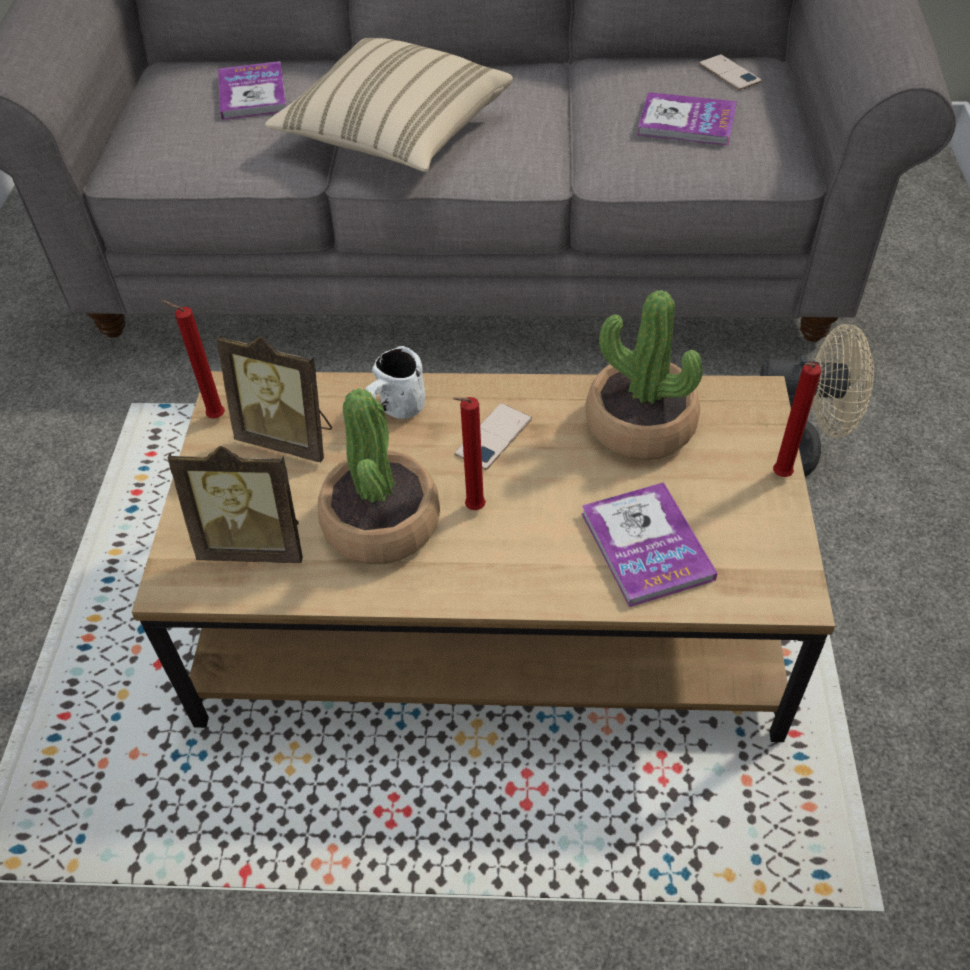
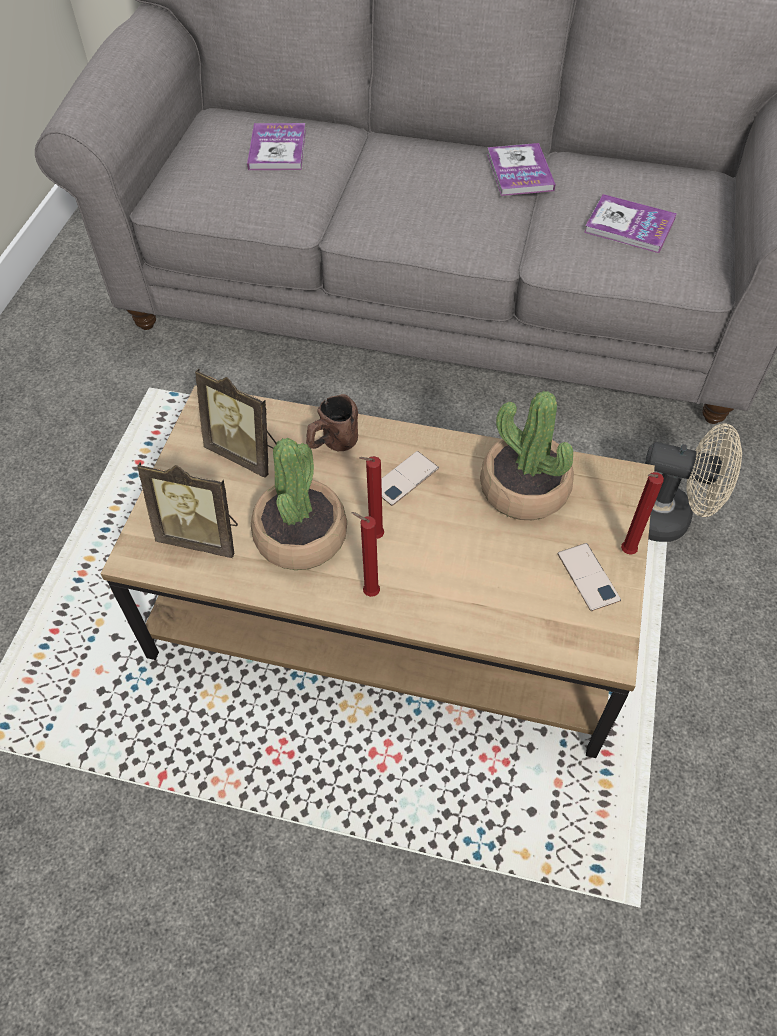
camera: 10 degrees right, 5 degrees up
red candle [161,300,225,419] -> red candle moved to [351,512,380,597]
beige pillow [265,38,513,172] -> none
white mug [365,346,425,419] -> brown mug [306,394,358,451]
book [581,482,718,607] -> book moved to [487,143,556,196]
phone [699,54,762,90] -> phone moved to [558,543,621,611]

